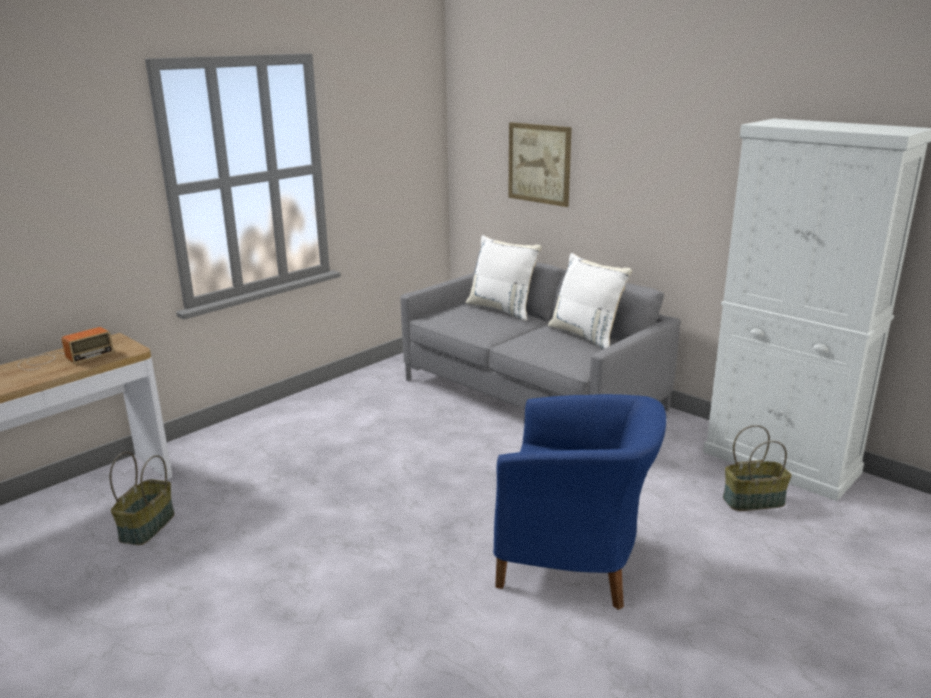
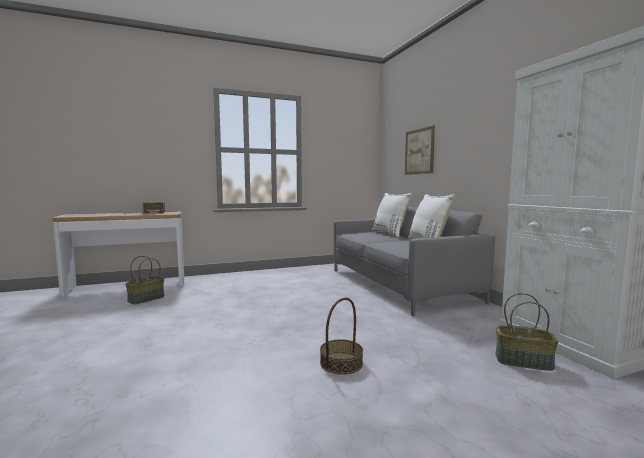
camera: 25 degrees right, 15 degrees down
blue armchair [493,394,666,610] -> basket [320,298,363,375]

